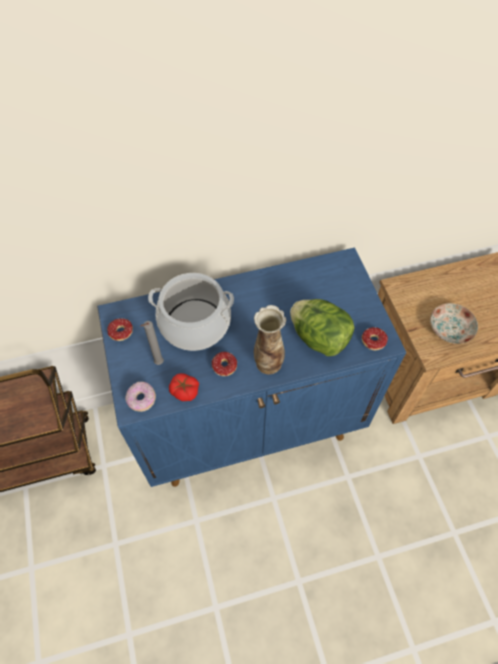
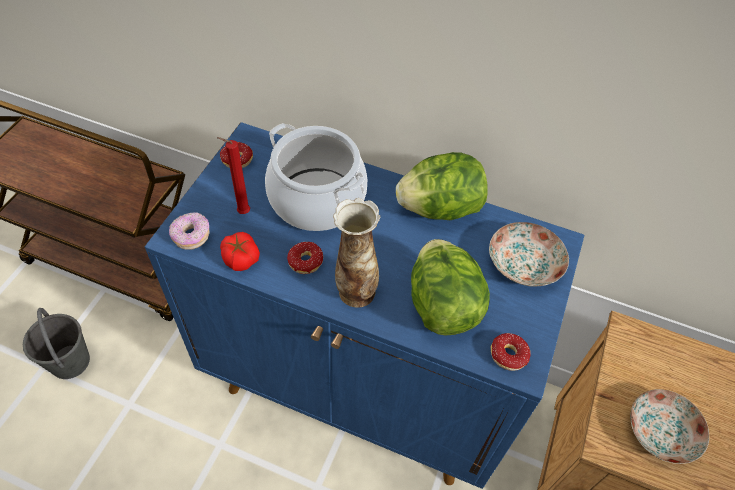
camera: 35 degrees right, 5 degrees down
grey candle [140,321,164,365] -> red candle [217,137,250,214]
none -> grey bucket [23,308,90,379]
none -> lettuce [396,152,488,220]
none -> plate [489,222,569,286]

